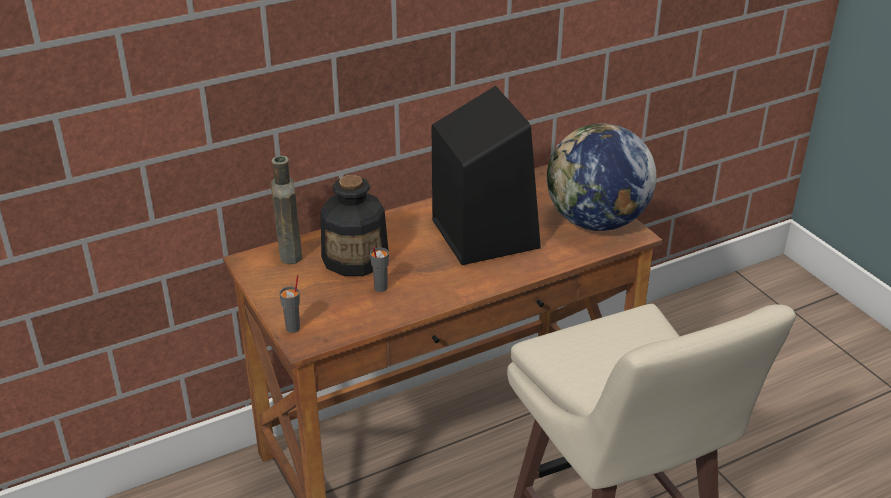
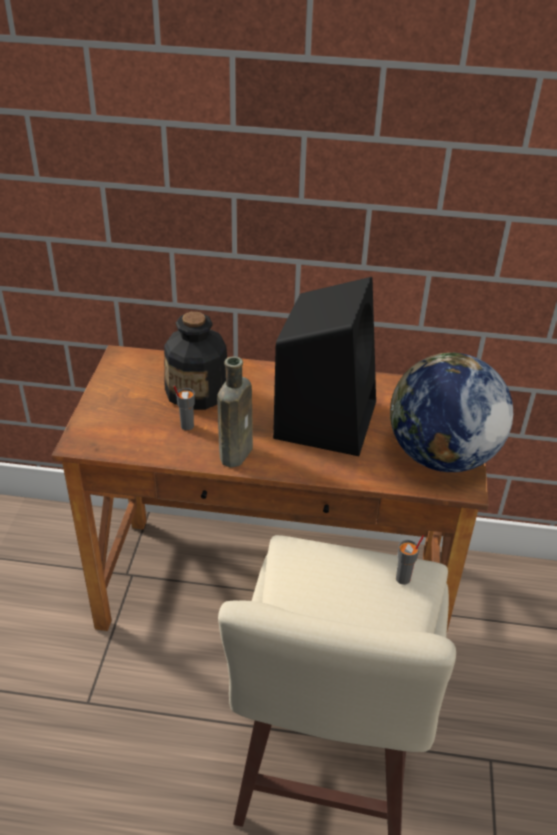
camera: 35 degrees right, 5 degrees up
brown bottle [271,156,302,264] -> brown bottle moved to [217,356,253,468]
grey cup [279,275,300,333] -> grey cup moved to [396,535,424,585]

